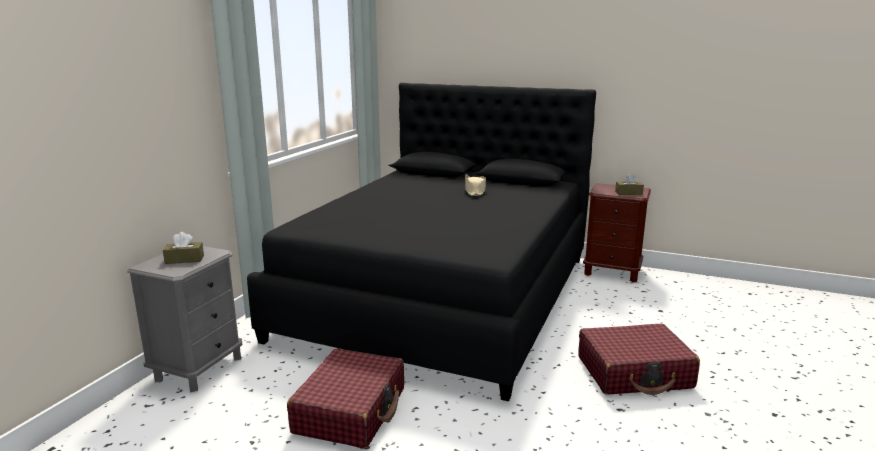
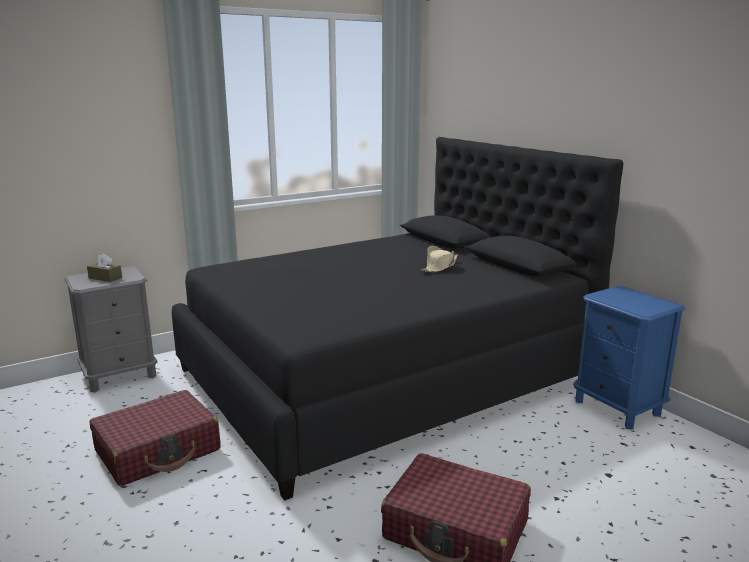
camera: 35 degrees right, 0 degrees up
brown nightstand [583,183,651,283] -> blue nightstand [574,286,685,430]
brown tissue box [615,173,644,195] -> none

